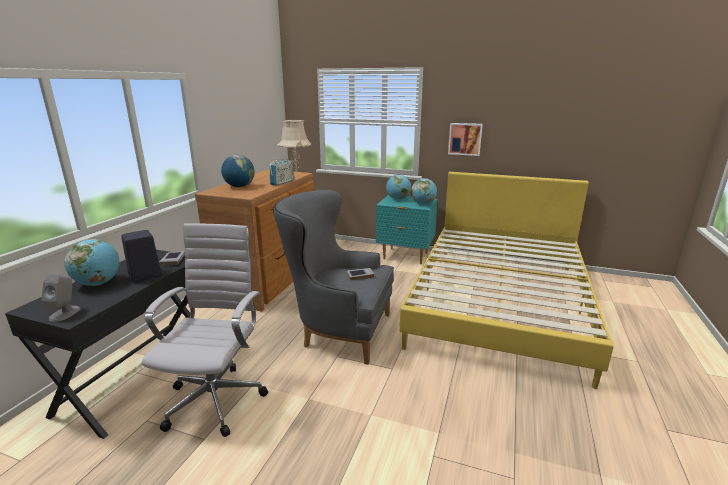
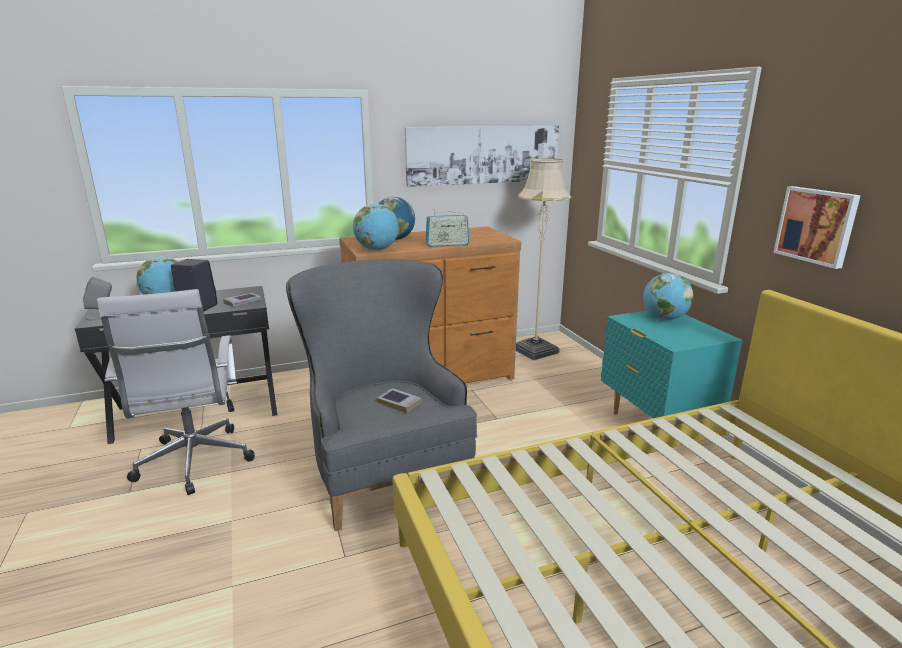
camera: 50 degrees right, 0 degrees up
white office chair [142,223,268,437] -> white office chair turned 105 degrees clockwise [97,289,255,495]
globe [411,178,437,205] -> globe moved to [353,204,399,251]
none -> picture [405,126,559,187]

